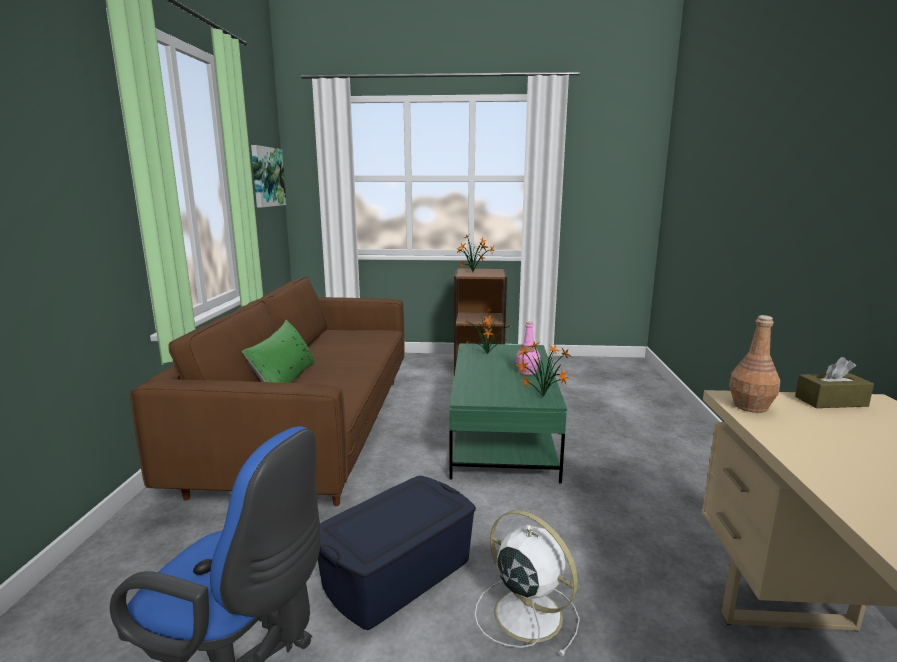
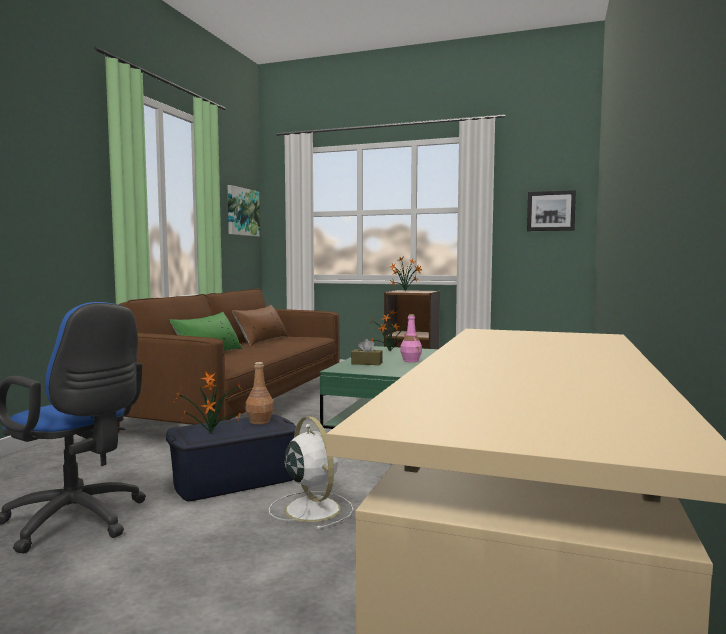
camera: 15 degrees right, 10 degrees down
potted plant [515,342,571,397] -> potted plant moved to [173,371,243,433]
brown bottle [729,315,780,413] -> brown bottle moved to [246,362,274,425]
brown tissue box [795,357,874,408] -> brown tissue box moved to [351,339,383,365]
none -> brown pillow [232,305,288,347]
none -> picture [527,190,576,231]

